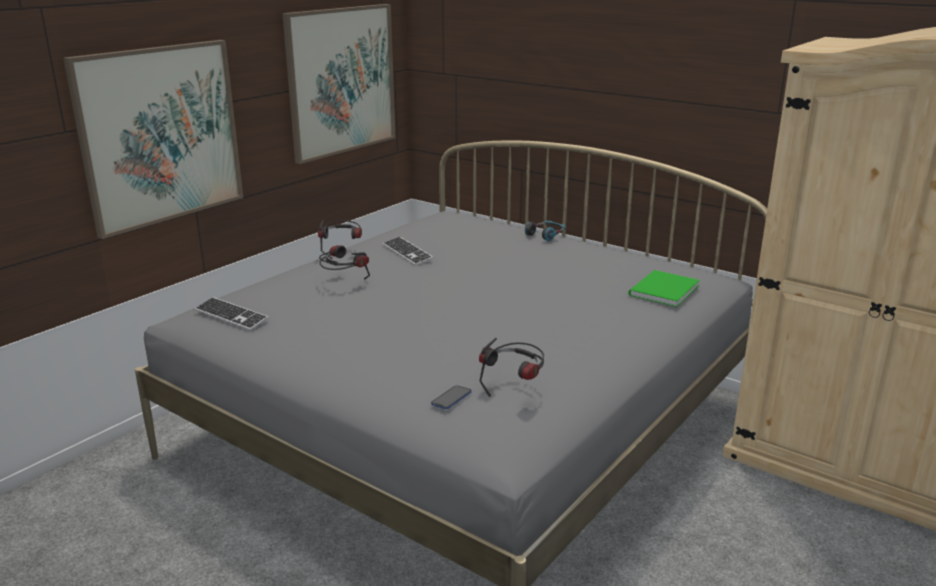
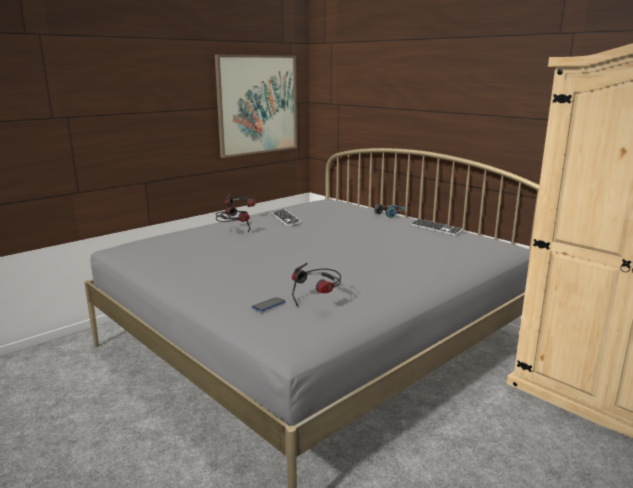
camera: 10 degrees right, 5 degrees down
picture [63,40,243,239] -> none
keyboard [195,297,269,330] -> keyboard moved to [411,219,464,235]
green book [628,270,700,307] -> none

